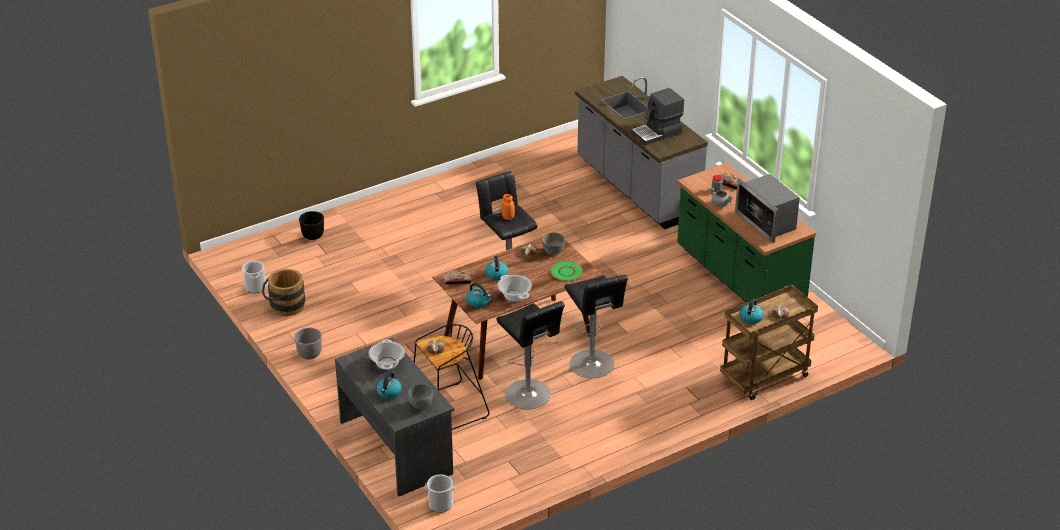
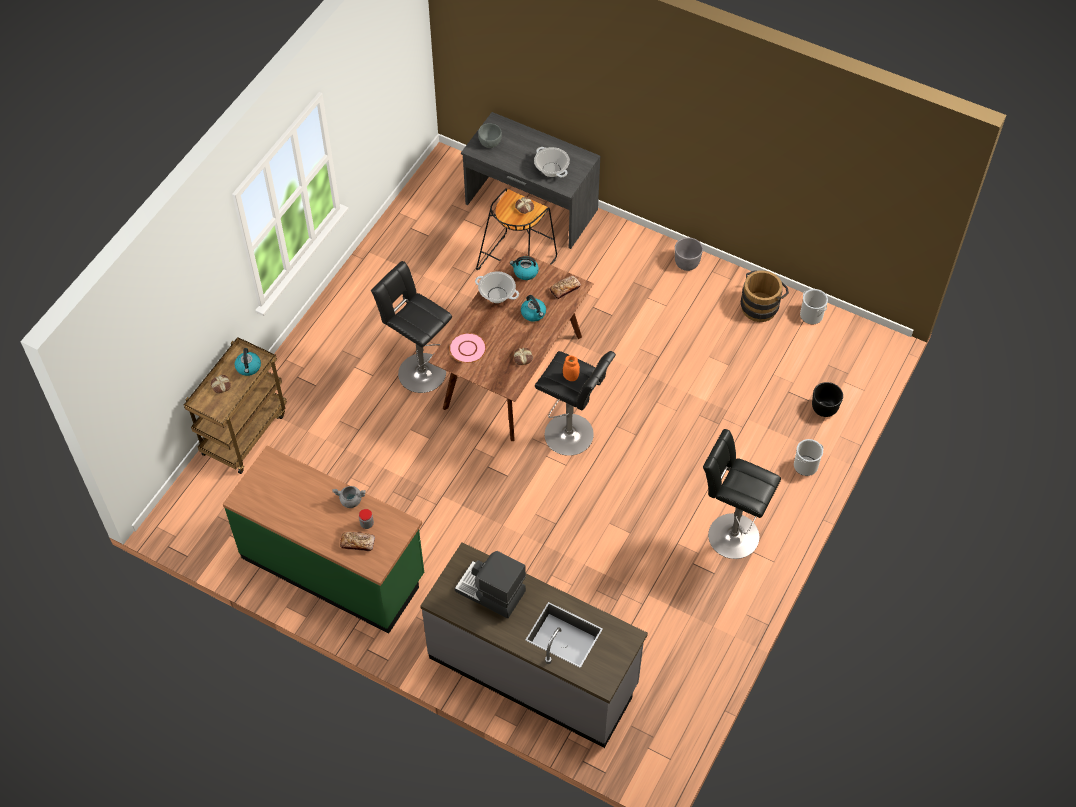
camera: 150 degrees right, 20 degrees up
kettle [377,372,402,399] -> none
bucket [425,474,456,513] -> bucket moved to [794,439,824,476]
black stool [496,301,565,409] -> black stool moved to [703,429,781,559]
grey bowl [542,232,565,255] -> none
green plate [550,261,583,281] -> pink plate [449,333,486,363]
coffee machine [631,88,684,145] -> coffee machine turned 90 degrees counterclockwise [455,551,526,618]
microwave [735,174,800,243] -> none

